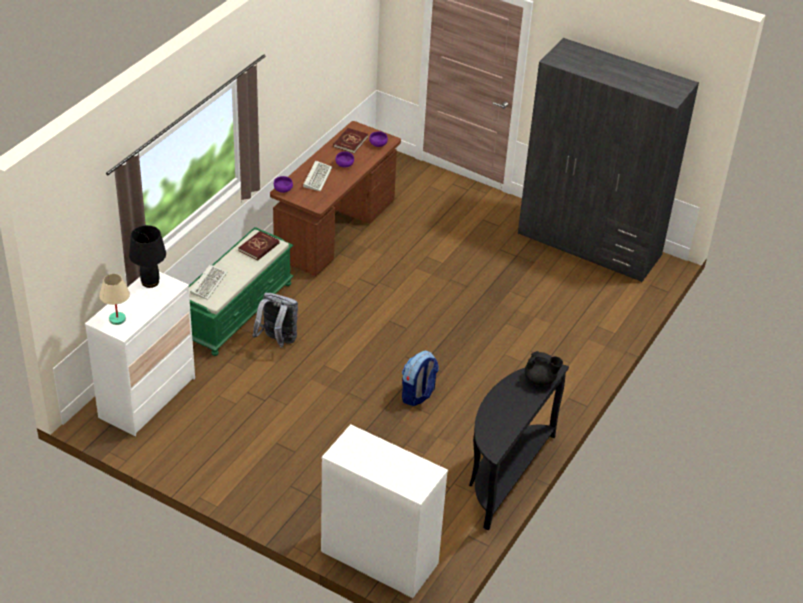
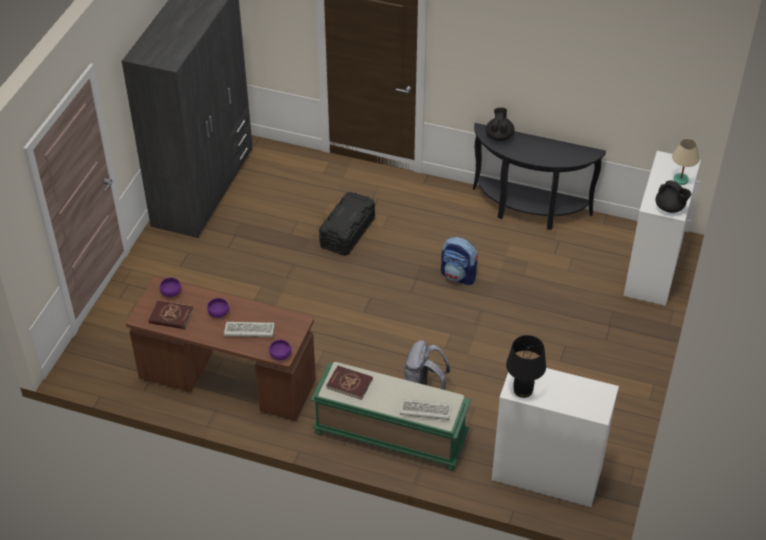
camera: 100 degrees left, 5 degrees up
beige table lamp [99,274,130,325] -> beige table lamp moved to [672,139,699,185]
none -> black storage box [319,192,375,256]
none -> black teapot [655,180,691,213]

